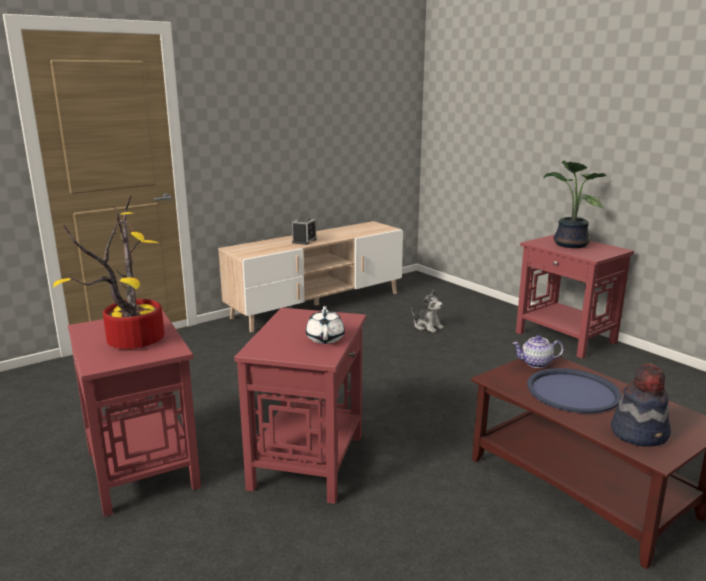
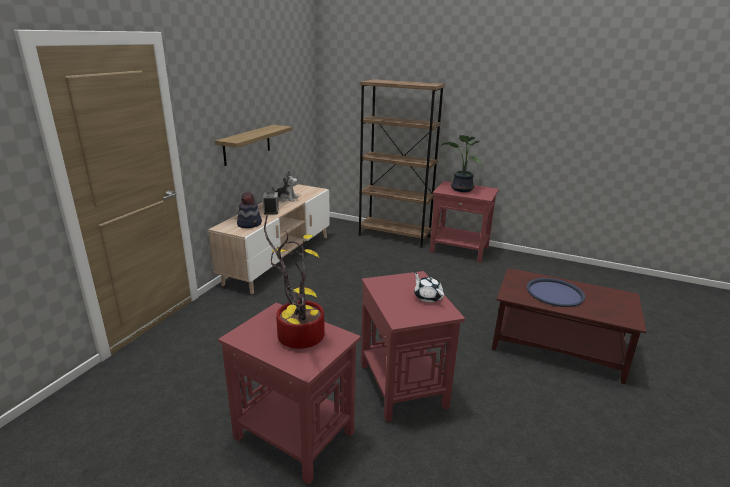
camera: 30 degrees left, 5 degrees up
plush toy [411,290,444,333] -> plush toy moved to [272,171,298,202]
teapot [513,335,564,368] -> none
hat [611,363,671,447] -> hat moved to [237,192,262,228]
none -> shelf [215,125,292,166]
none -> brown bookcase [358,79,445,248]

